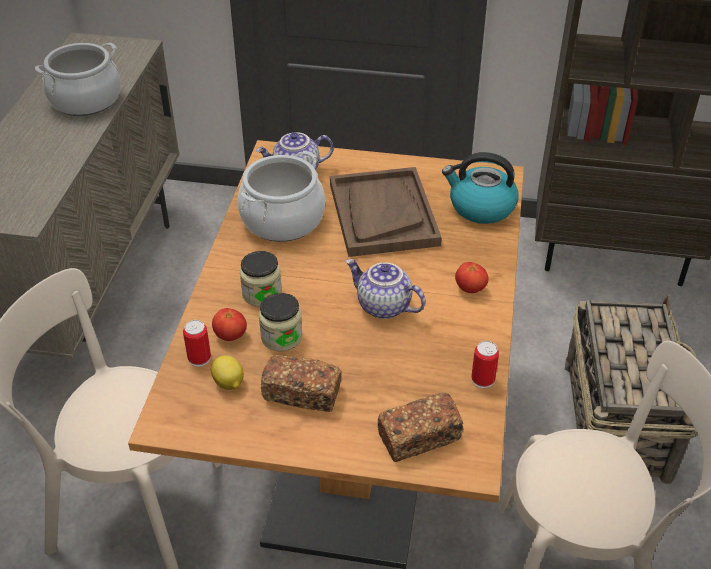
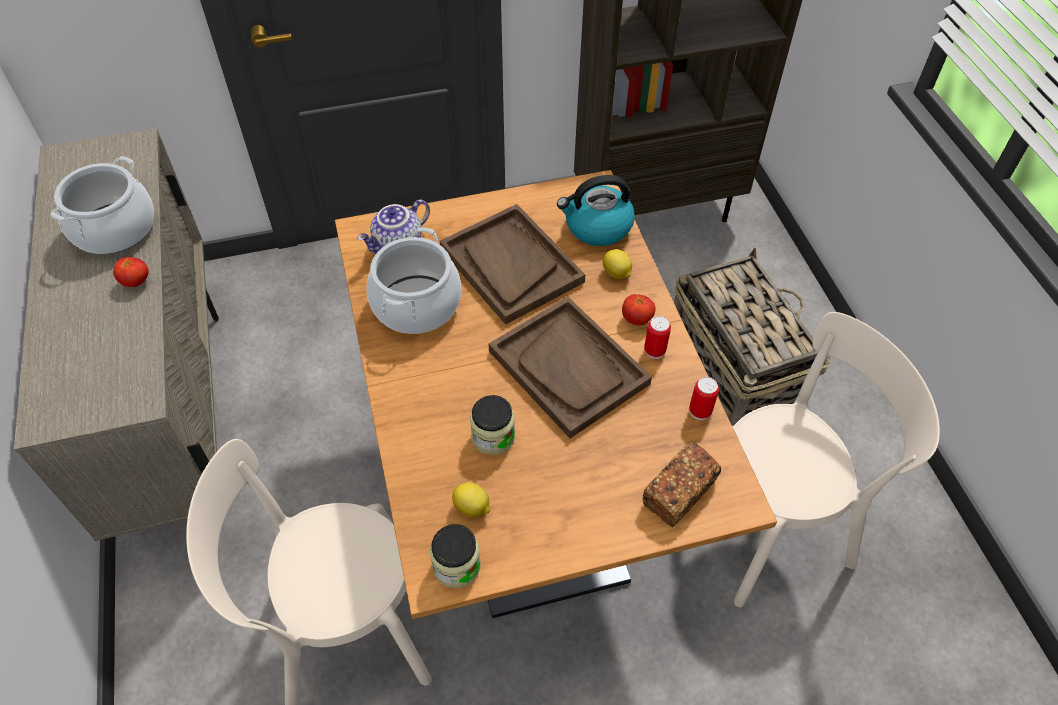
camera: 25 degrees left, 10 degrees up
can [183,320,211,367] -> can moved to [644,316,671,359]
tomato [212,308,247,341] -> tomato moved to [113,257,149,287]
jar [240,251,282,307] -> jar moved to [430,524,481,588]
bread [261,355,341,412] -> none
teapot [346,259,426,319] -> brown tray [489,296,652,438]
none -> lemon [603,249,632,279]

